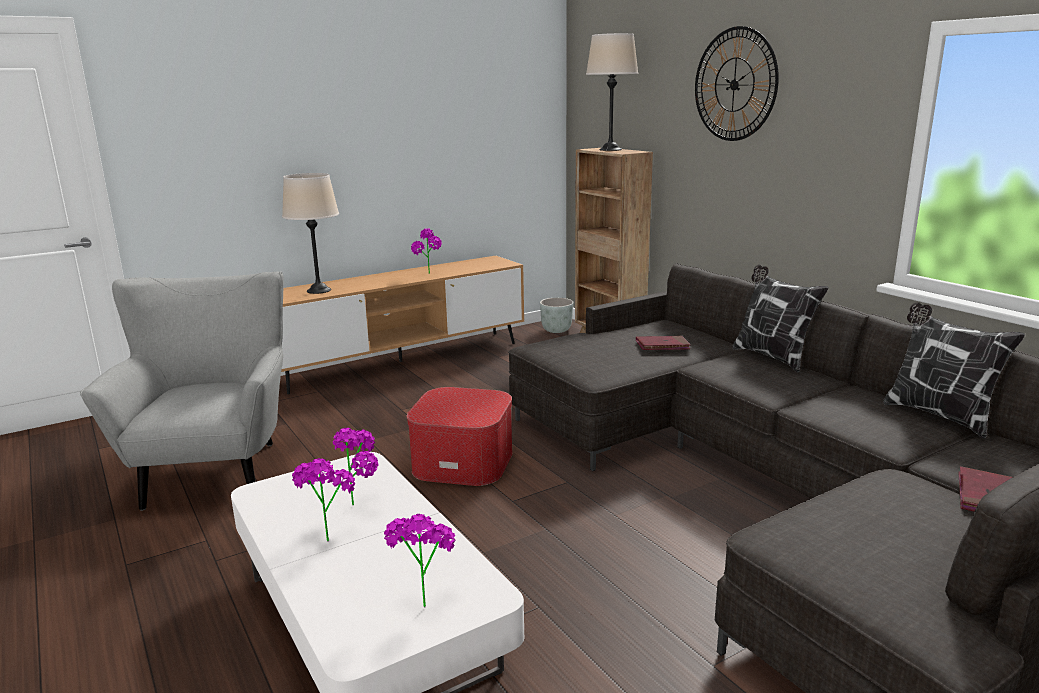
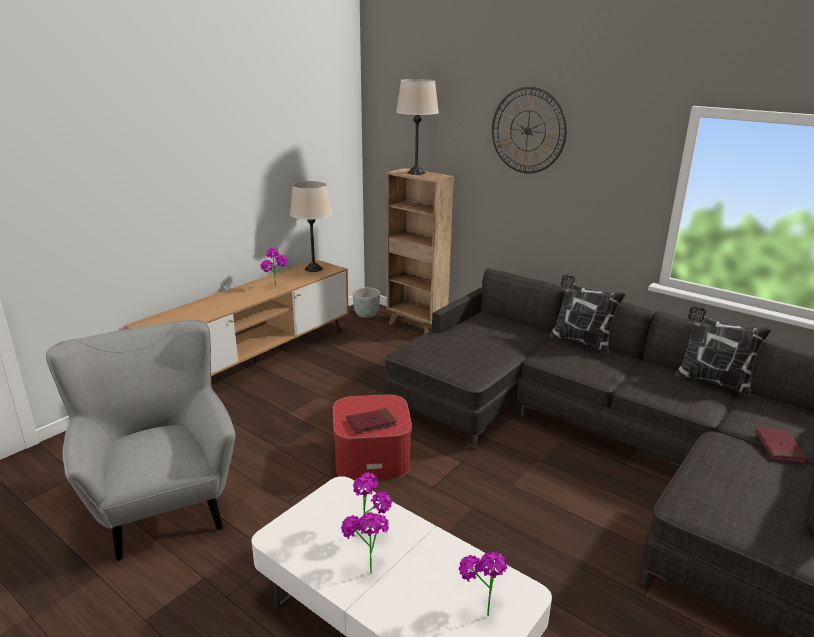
camera: 20 degrees left, 5 degrees up
beige table lamp [282,173,339,294] -> beige table lamp moved to [290,181,332,272]
red book [636,335,690,350] -> red book moved to [347,408,397,434]

